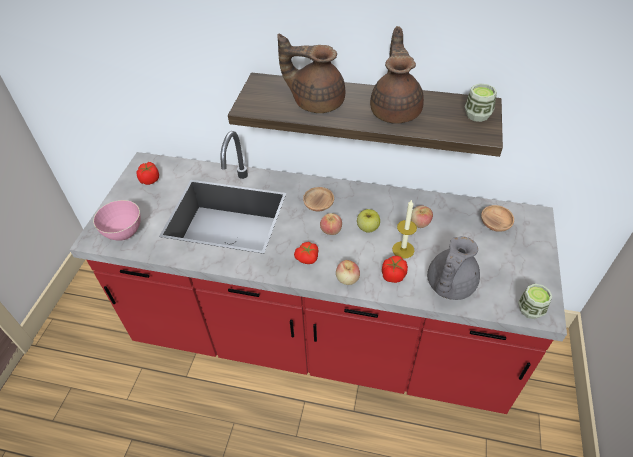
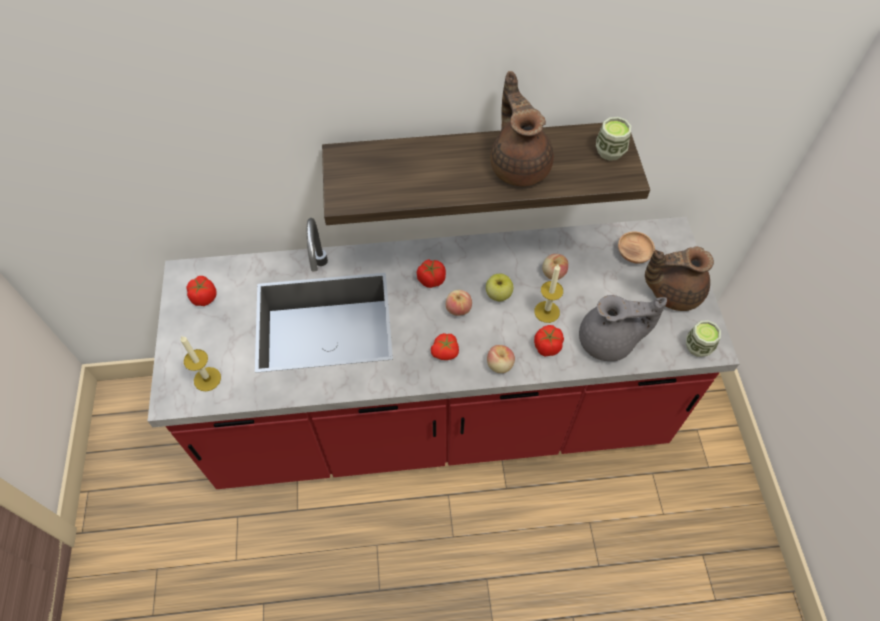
camera: 20 degrees left, 10 degrees up
pink bowl [93,200,141,241] -> candle [180,336,221,391]
brown teapot [277,34,346,113] -> brown teapot moved to [645,246,714,311]
brown bowl [303,187,334,211] -> tomato [417,259,446,288]
grey teapot [427,236,480,300] -> grey teapot turned 105 degrees counterclockwise [579,295,667,361]

